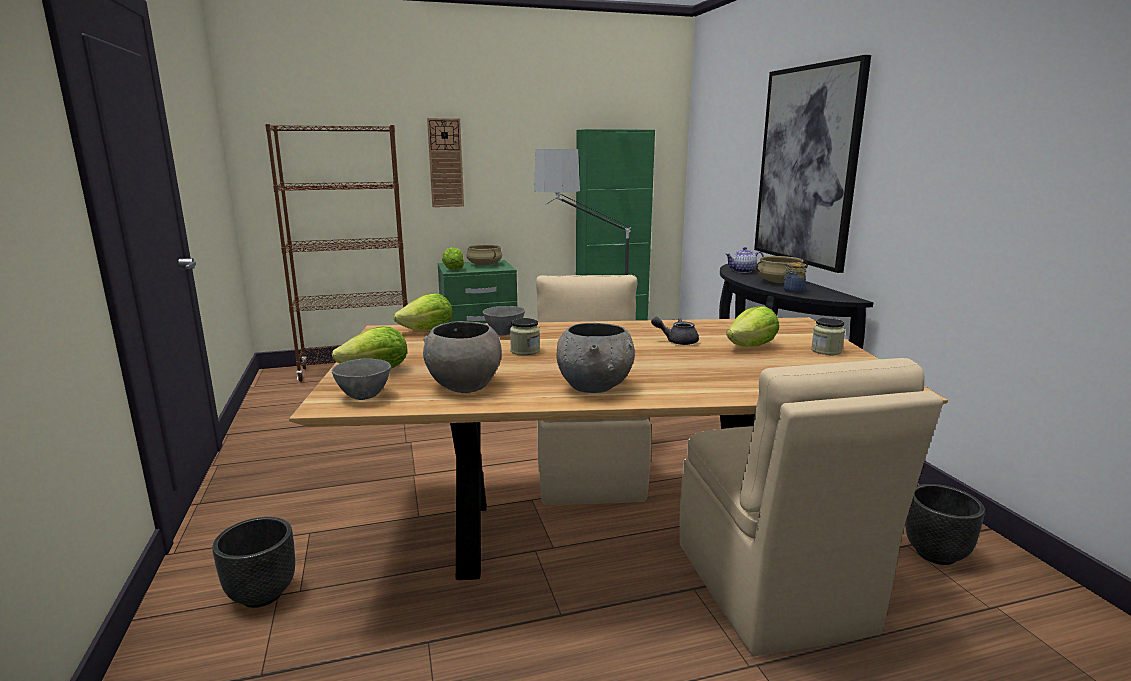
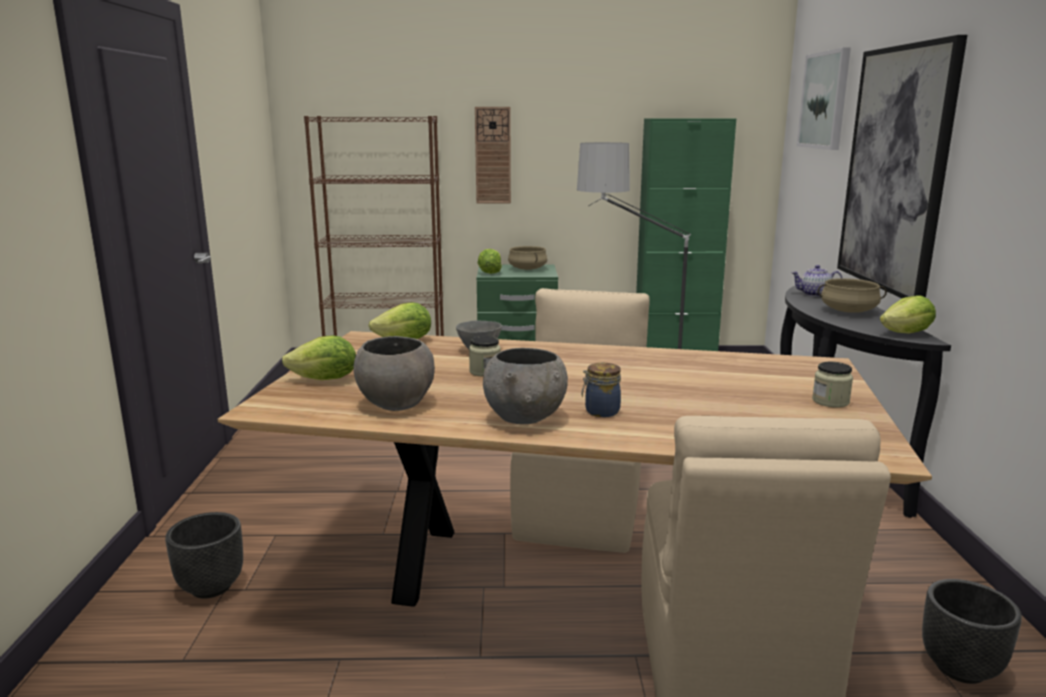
camera: 15 degrees right, 0 degrees up
grey bowl [332,358,391,400] -> none
grey teapot [651,317,699,345] -> none
lettuce [726,306,779,347] -> lettuce moved to [880,295,936,333]
jar [783,262,807,293] -> jar moved to [582,363,621,417]
none -> picture [797,48,851,150]

